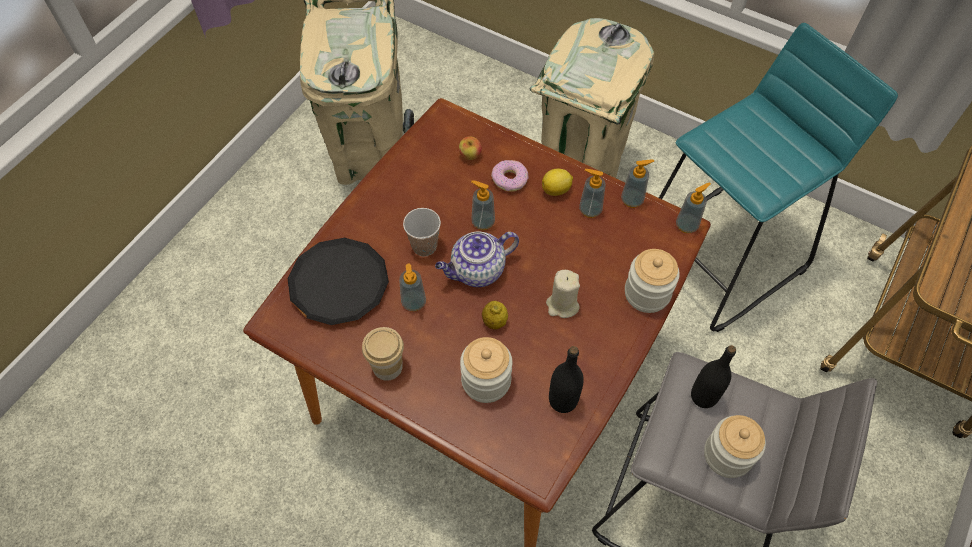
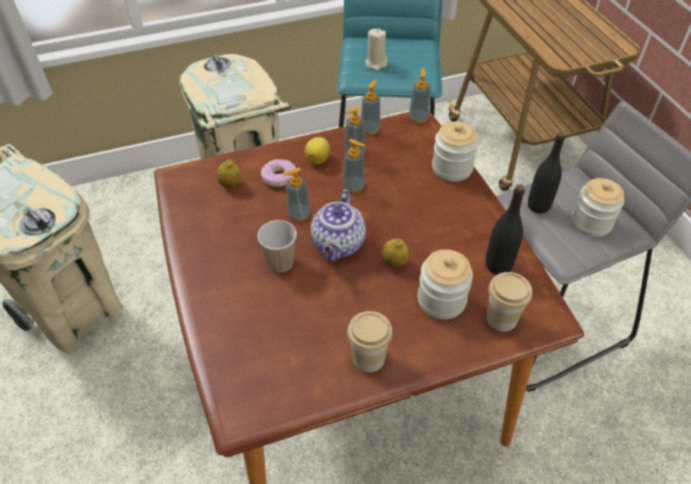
camera: 50 degrees left, 10 degrees down
black plate [288,238,389,325] -> none
soap dispenser [399,264,426,311] -> soap dispenser moved to [343,139,365,193]
apple [459,136,482,160] -> lemon [217,160,241,188]
beige candle [546,270,580,318] -> beige candle moved to [365,28,388,71]
none -> cup [486,272,532,332]

